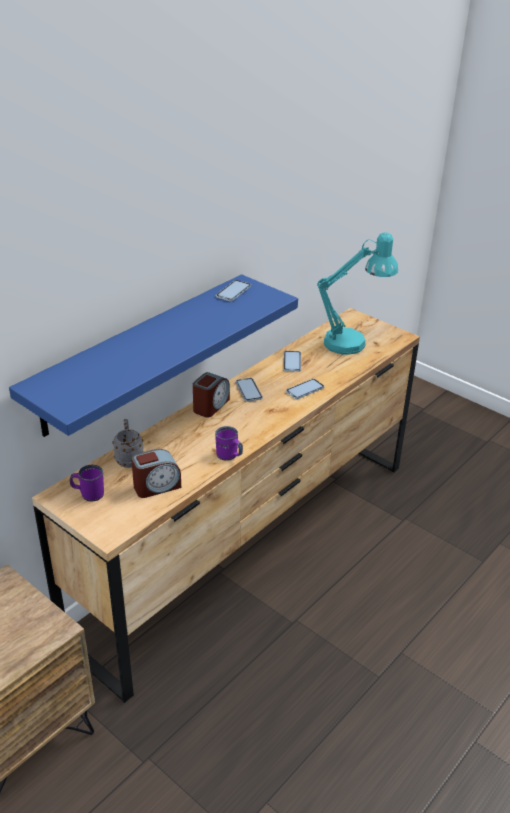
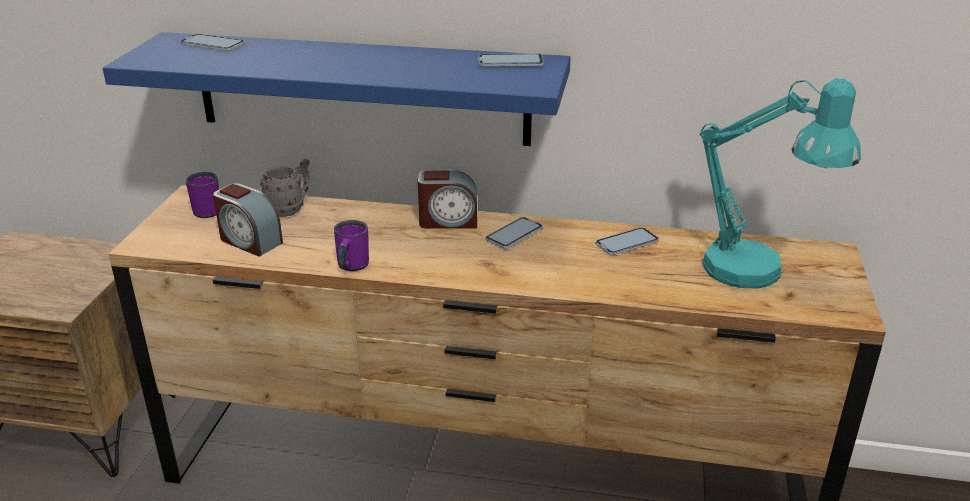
camera: 60 degrees right, 5 degrees down
phone [286,379,324,399] -> phone moved to [180,34,245,51]

